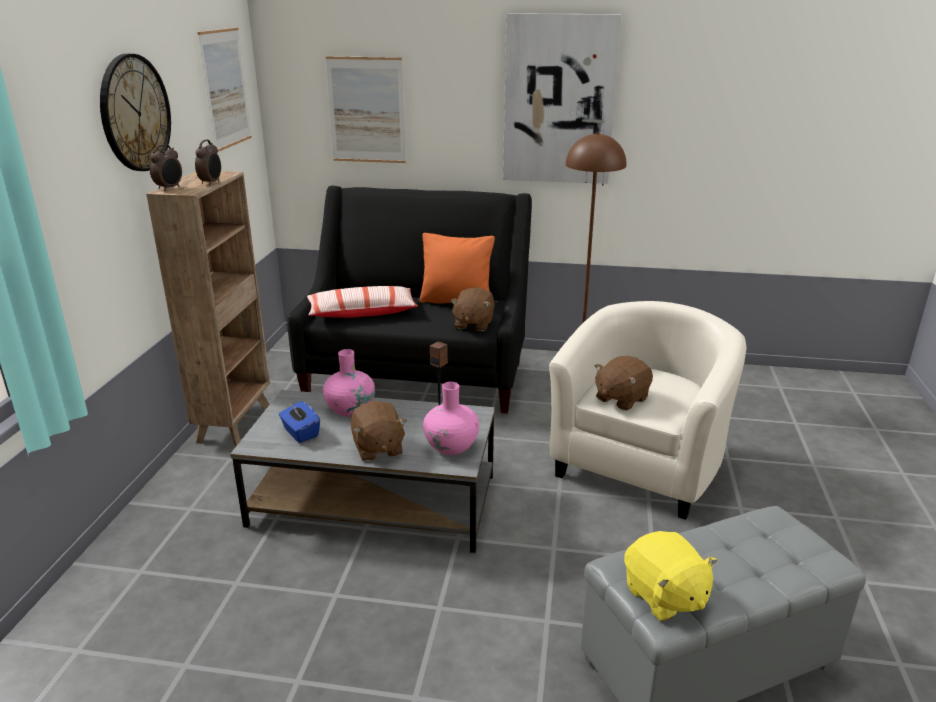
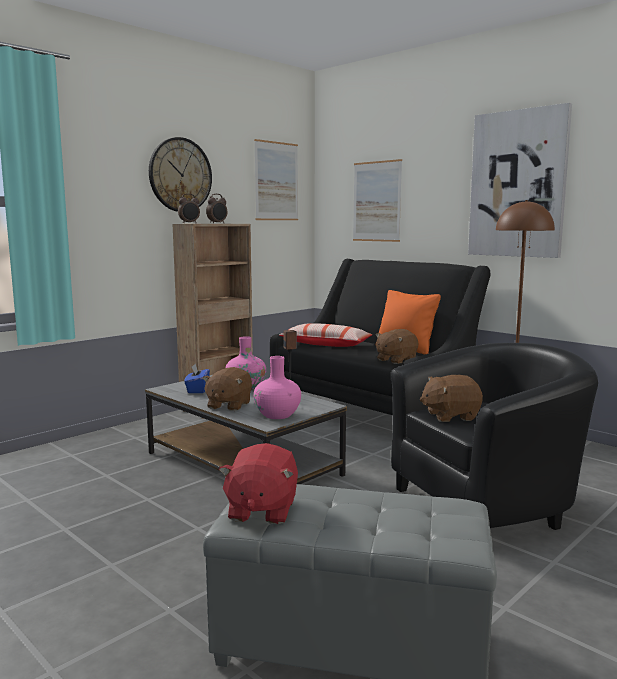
camera: 35 degrees right, 15 degrees down
beige armchair [549,301,747,520] -> black armchair [391,343,598,530]
yellow plush toy [624,531,717,621] -> red plush toy [219,443,298,524]

